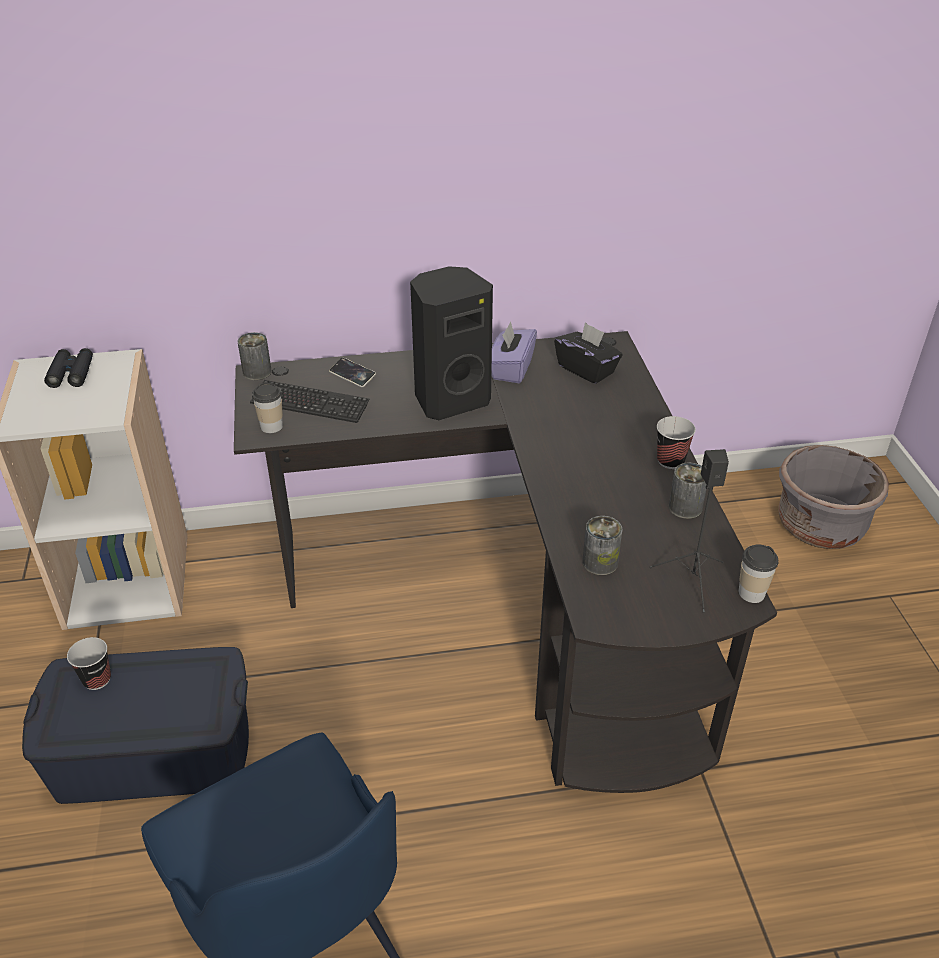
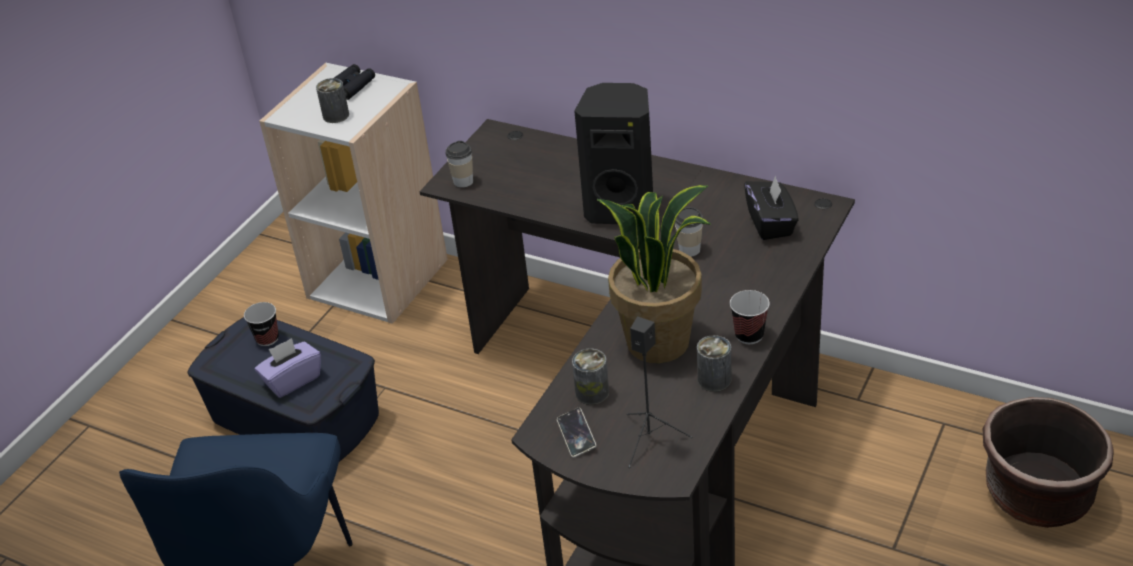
camera: 40 degrees right, 0 degrees up
can [237,332,272,380] -> can moved to [316,78,349,123]
keyboard [250,380,370,423] -> none
phone [329,357,376,387] -> phone moved to [557,408,596,458]
purple tissue box [491,322,537,383] -> purple tissue box moved to [255,338,321,398]
cup [738,544,778,603] -> cup moved to [675,207,703,257]
grey planter [778,445,889,549] -> brown planter [983,397,1114,528]
none -> potted plant [597,185,712,363]

